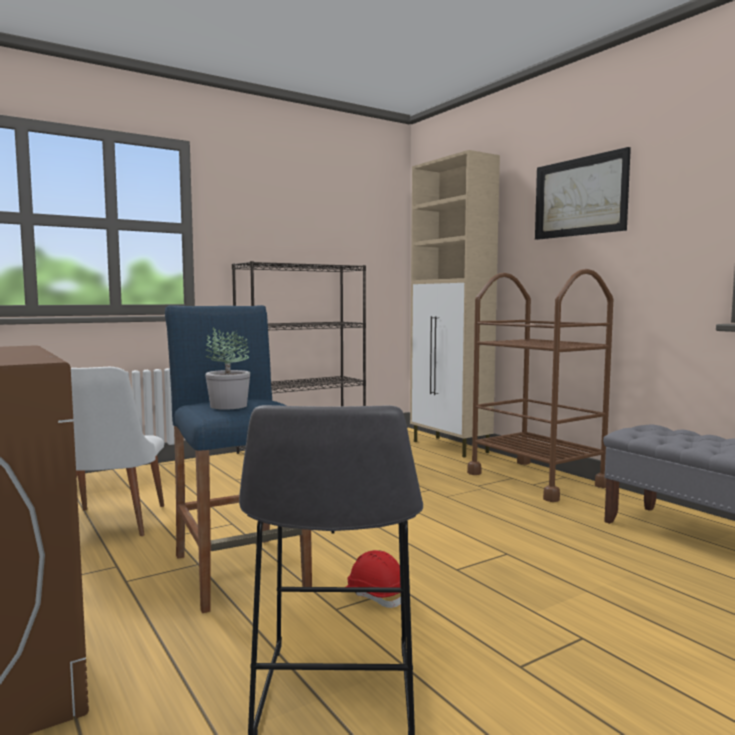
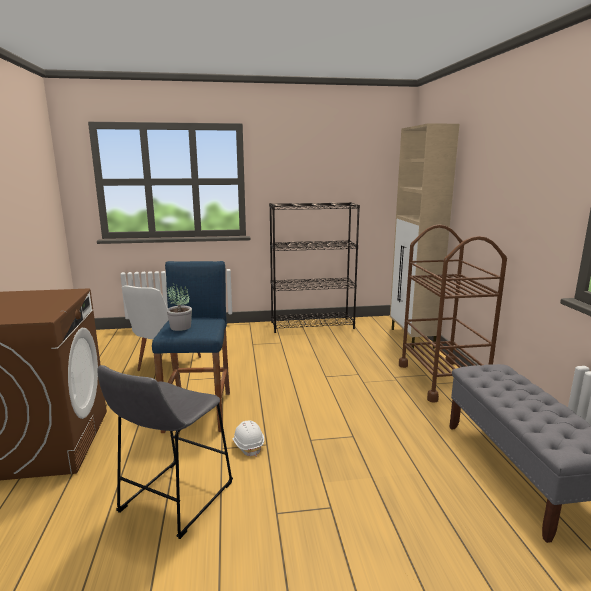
camera: 25 degrees right, 10 degrees up
red hard hat [346,550,401,608] -> white hard hat [233,421,264,457]
picture [535,147,631,240] -> none

